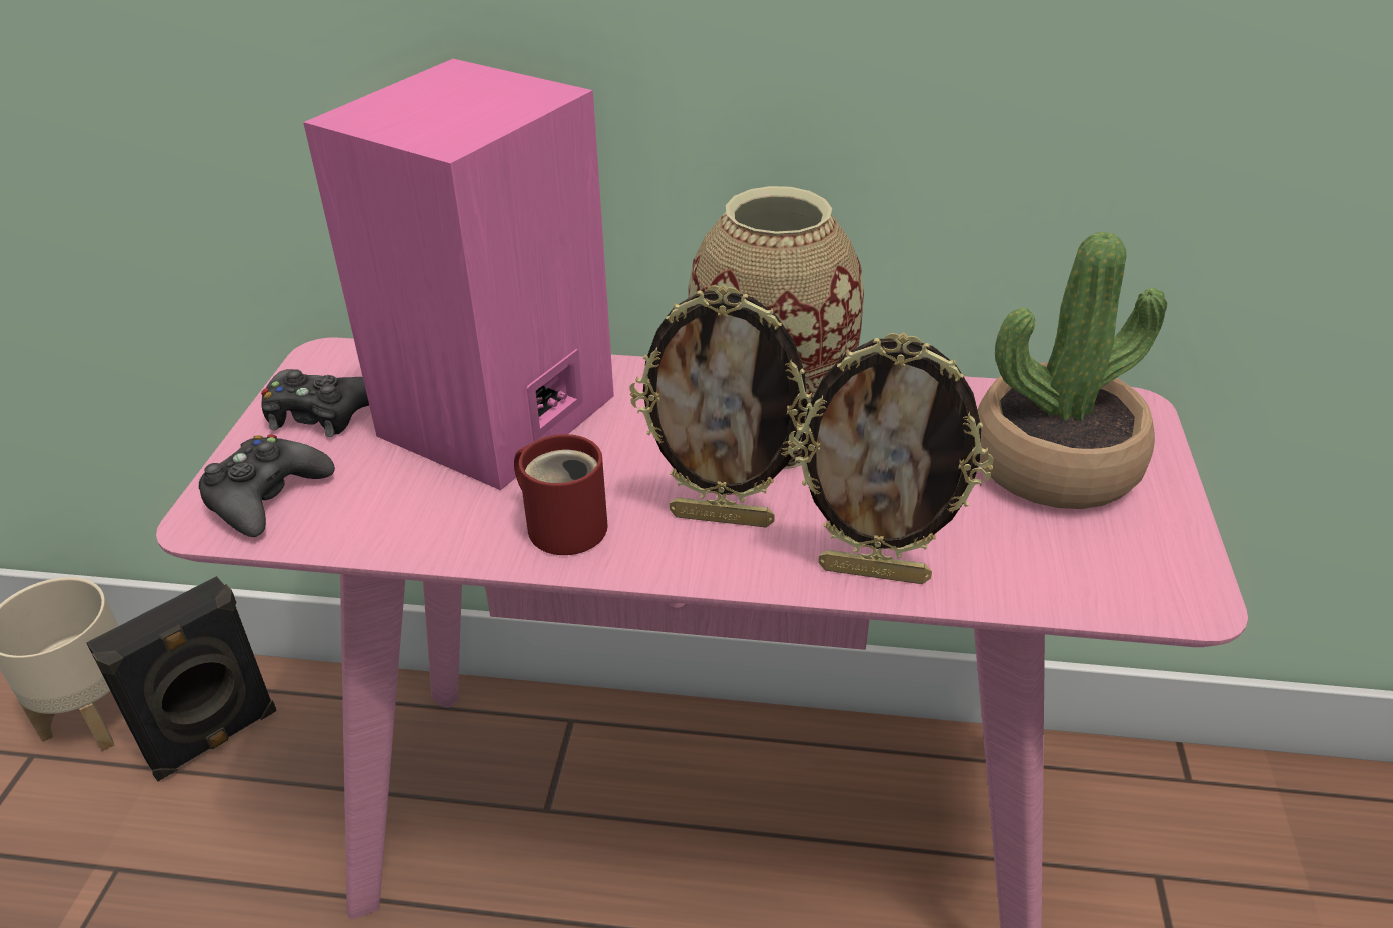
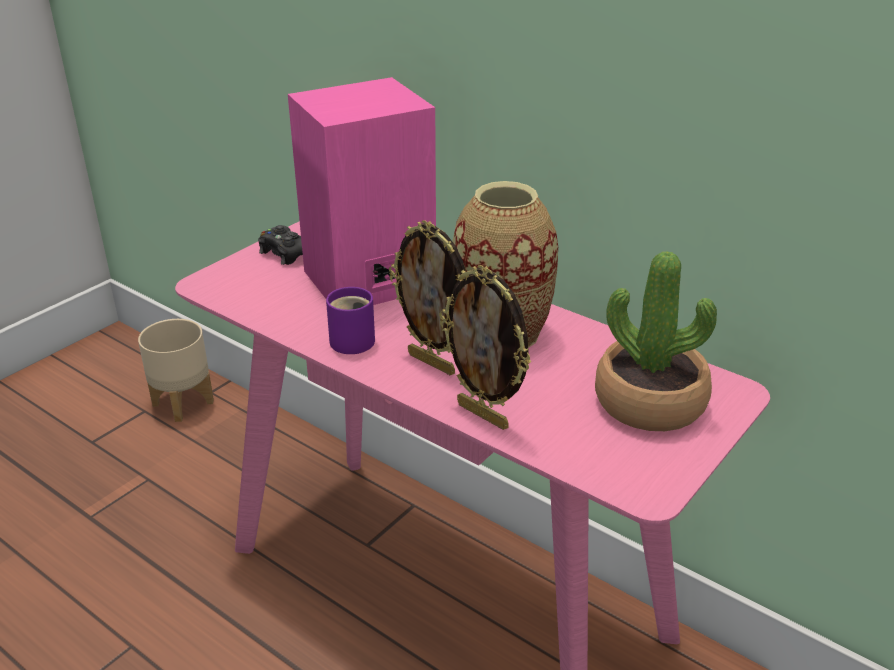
camera: 30 degrees right, 5 degrees down
black speaker [86,576,277,782] -> none
black game controller [199,435,335,537] -> none
red mug [514,434,608,555] -> purple mug [326,287,375,354]

